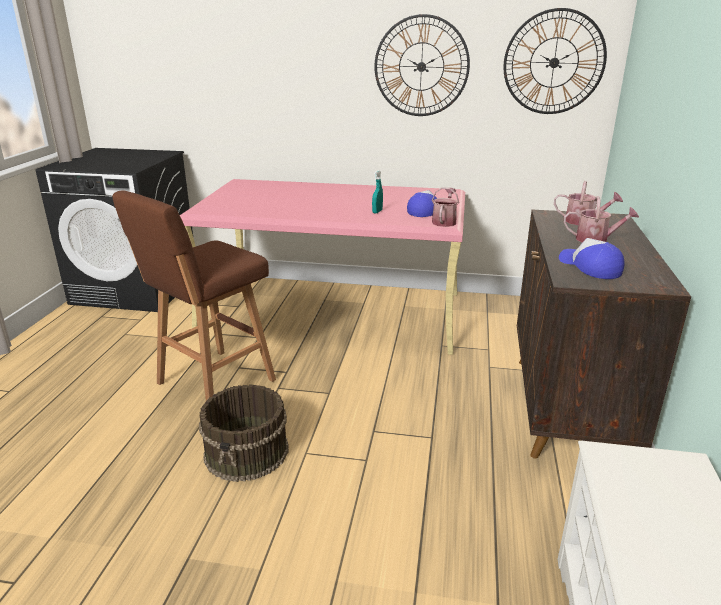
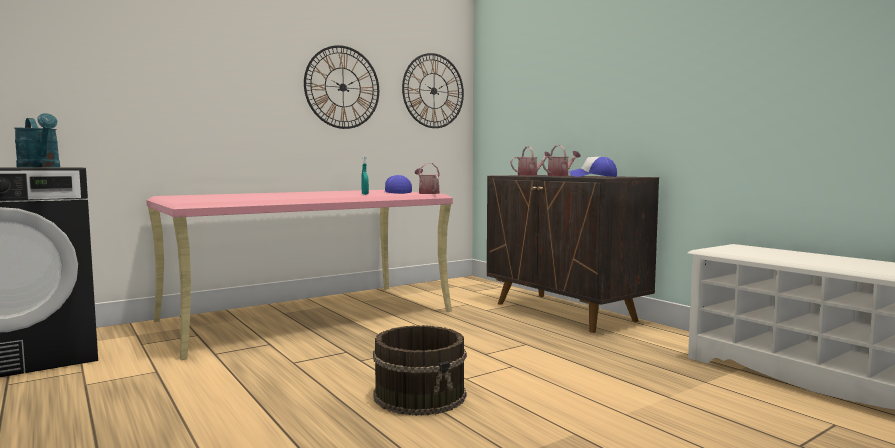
camera: 45 degrees left, 20 degrees down
brown stool [112,190,276,401] -> none
none -> turquoise watering can [14,113,60,167]

